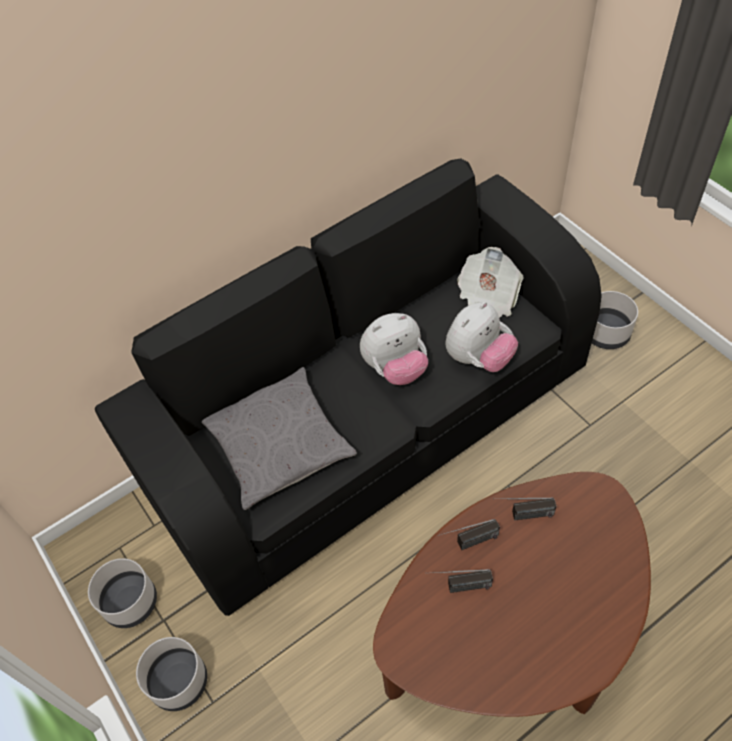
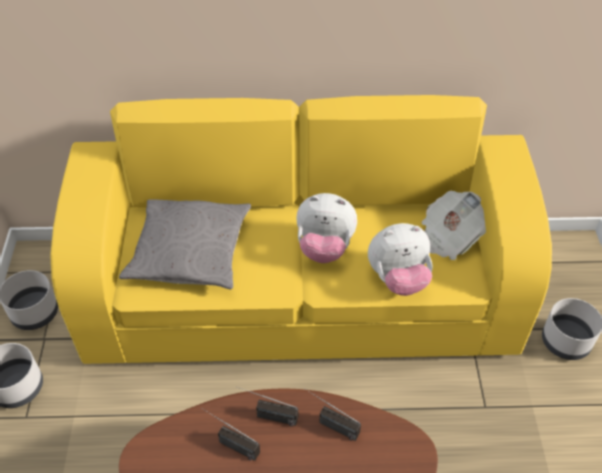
camera: 30 degrees right, 5 degrees down
black sofa [95,158,601,616] -> yellow sofa [50,95,552,364]

